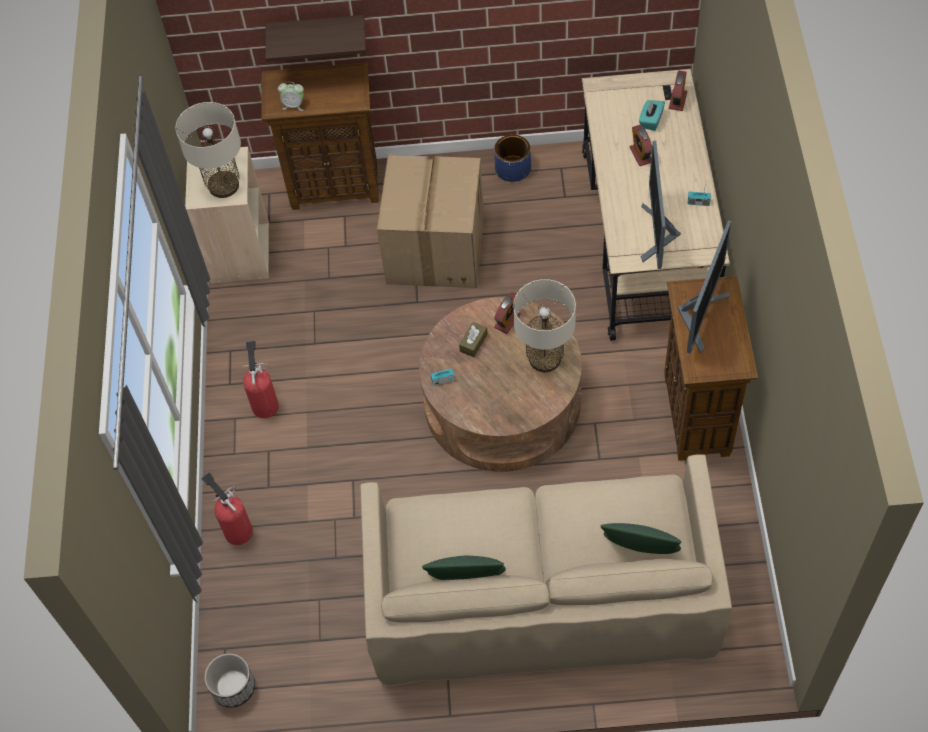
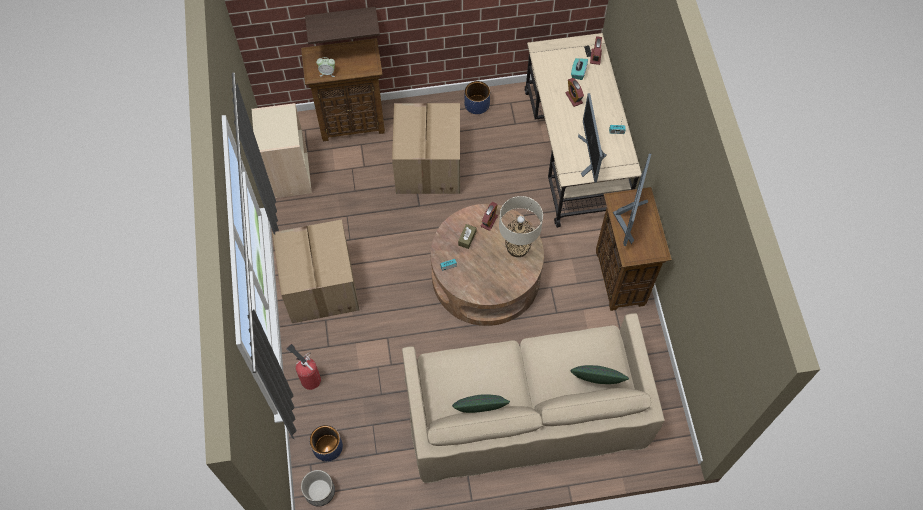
camera: 10 degrees left, 5 degrees up
table lamp [176,102,241,198] -> none
fire extinguisher [243,341,279,418] -> cardboard box [272,219,359,323]
none -> blue planter [310,425,343,462]

